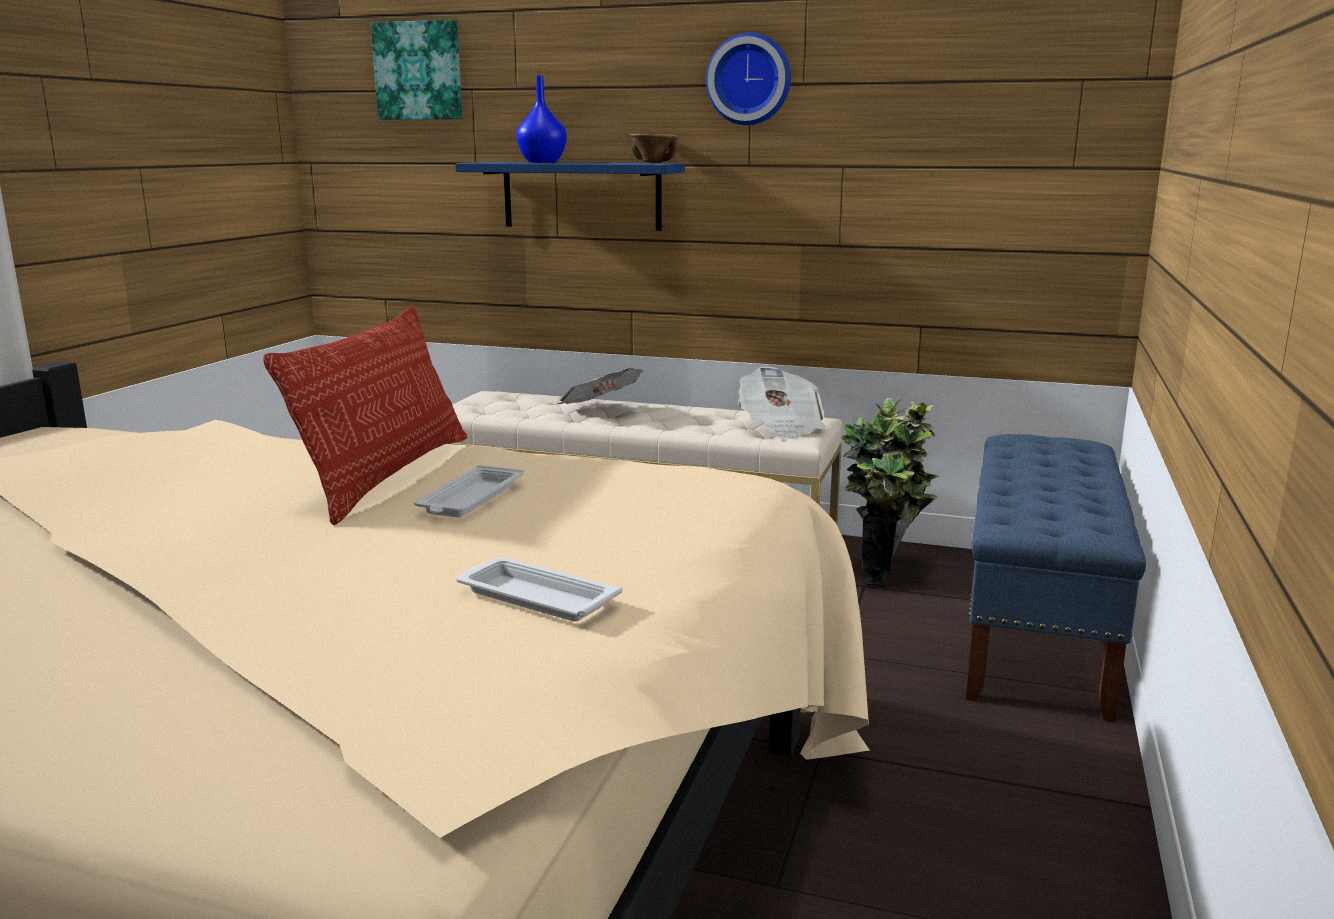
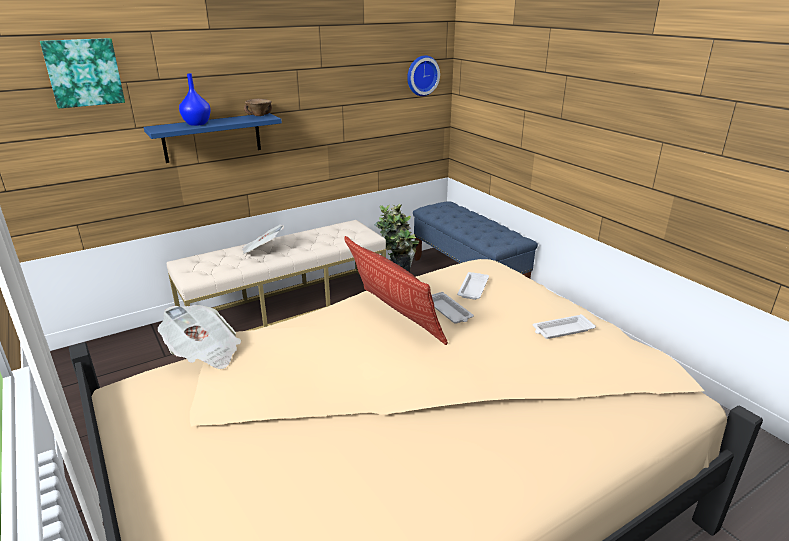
camera: 50 degrees left, 10 degrees up
wall clock [706,32,791,125] -> wall clock moved to [407,55,440,96]
newspaper [738,366,825,440] -> newspaper moved to [158,305,241,369]
none -> white tray [457,272,489,300]

